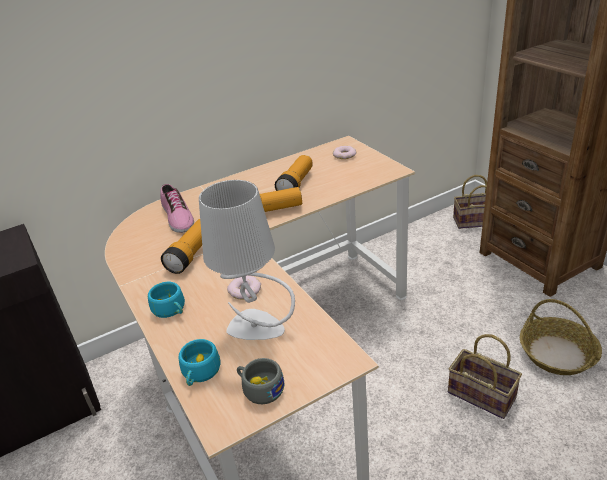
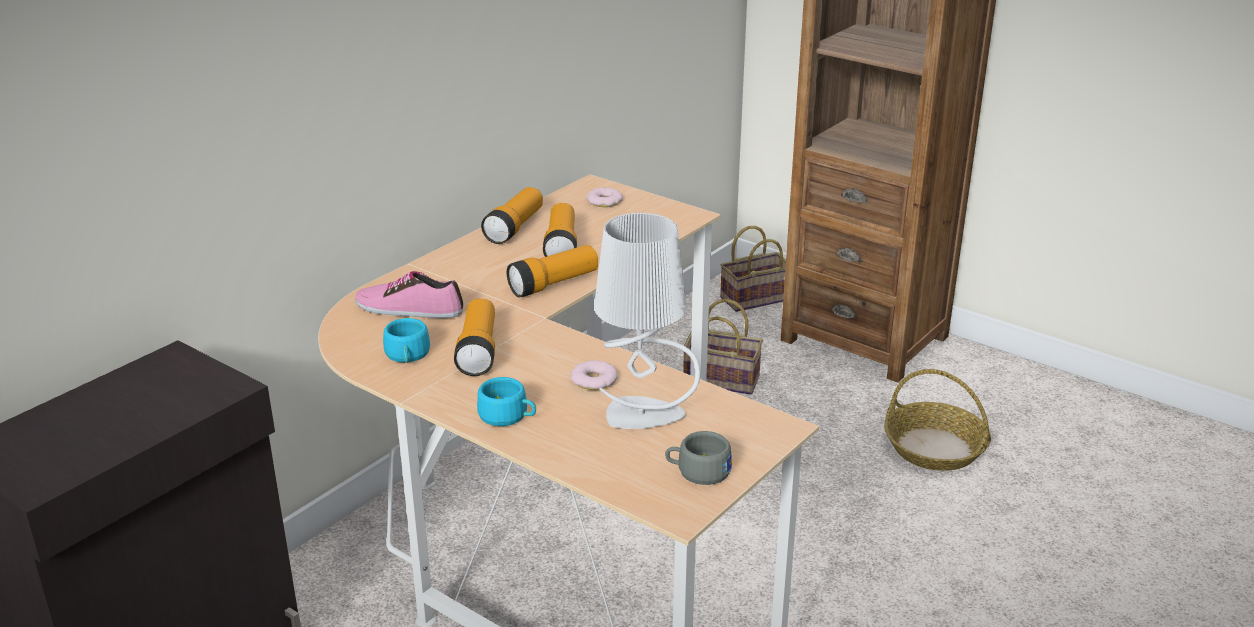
camera: 25 degrees left, 5 degrees down
shoe [160,184,194,233] -> shoe turned 150 degrees clockwise [355,271,463,318]
turquoise cup [179,339,221,386] -> turquoise cup moved to [383,318,430,363]
basket [448,334,522,419] -> basket moved to [683,299,763,395]
none -> flashlight [481,187,543,244]

